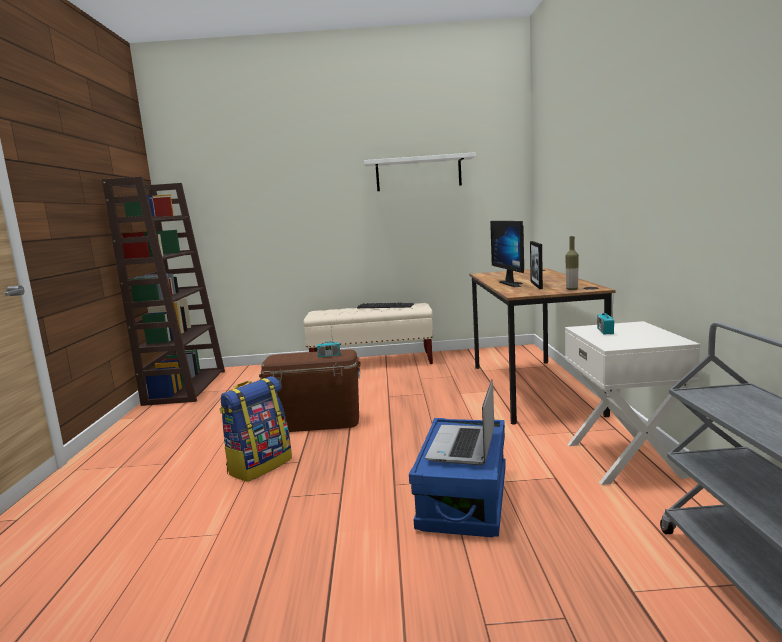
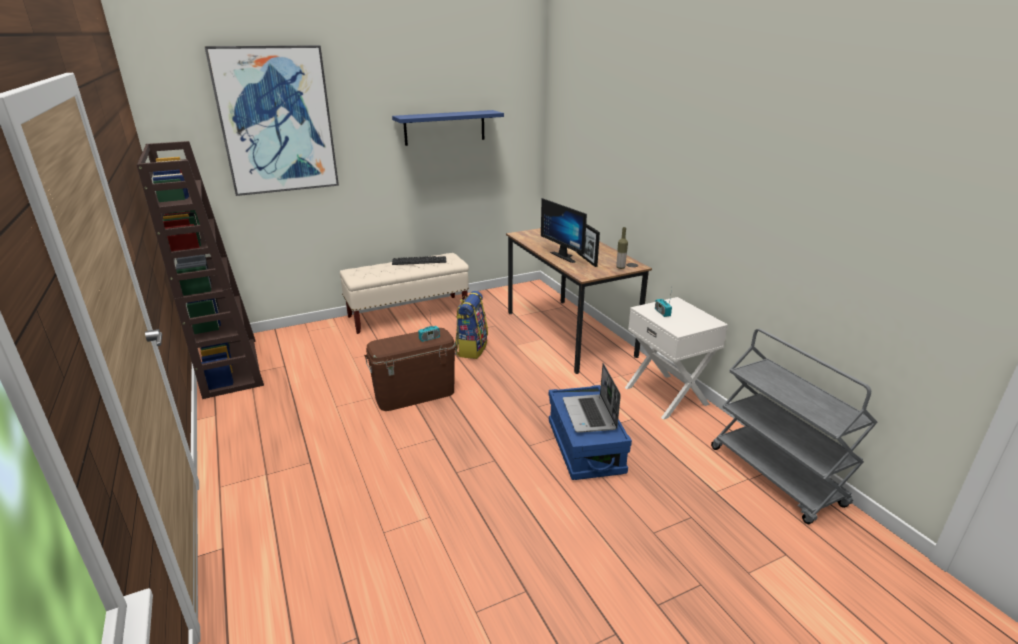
camera: 25 degrees left, 15 degrees up
backpack [219,376,292,482] -> backpack moved to [455,291,488,359]
white shelf [364,152,476,191] -> blue shelf [392,110,504,146]
none -> picture [204,45,339,196]

